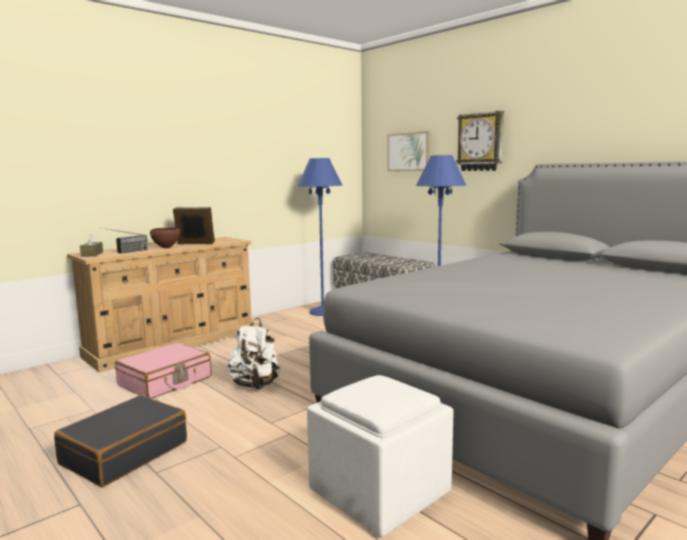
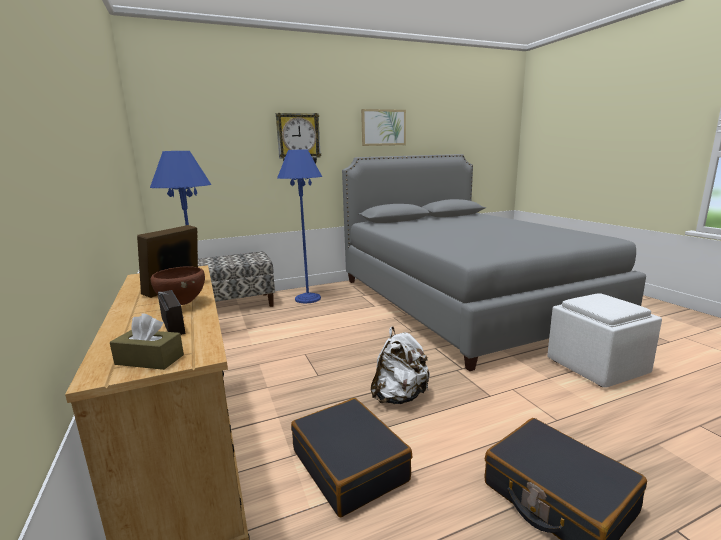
camera: 70 degrees left, 5 degrees up
pink suitcase [115,343,212,399] -> black suitcase [291,398,413,518]
picture [388,131,430,171] -> picture moved to [361,109,406,146]

